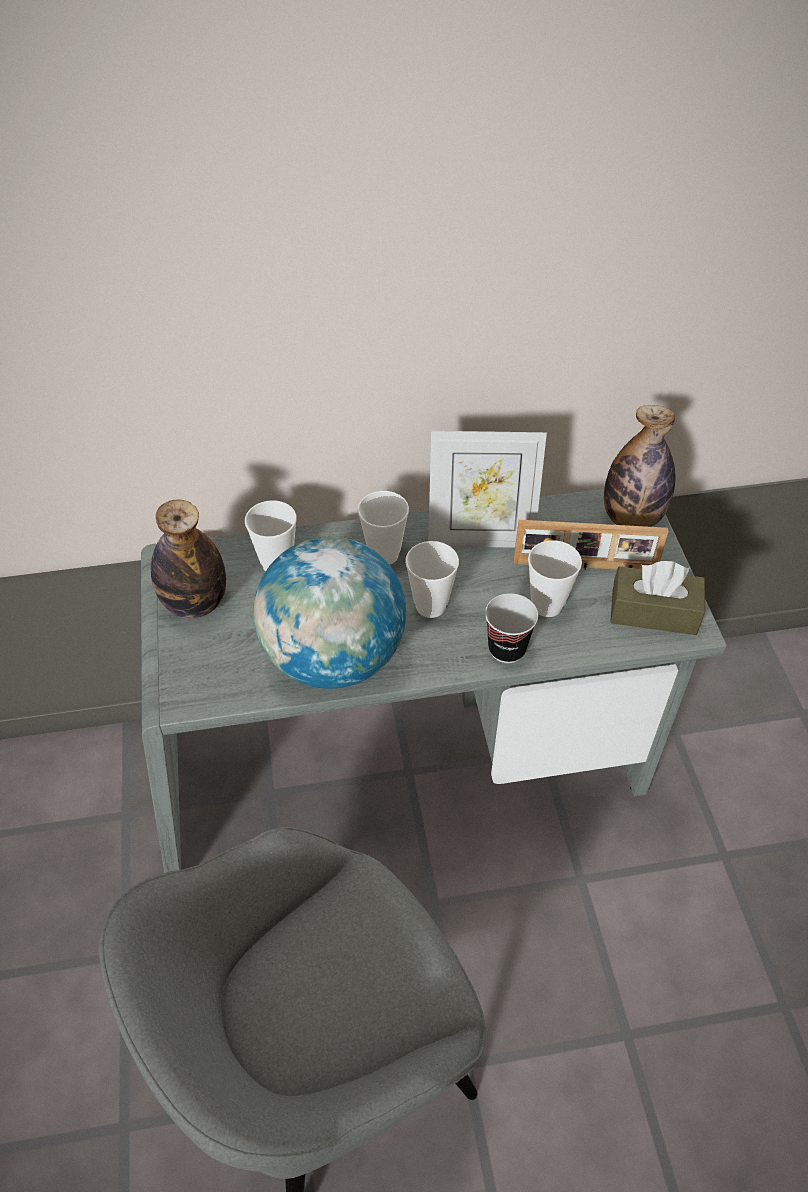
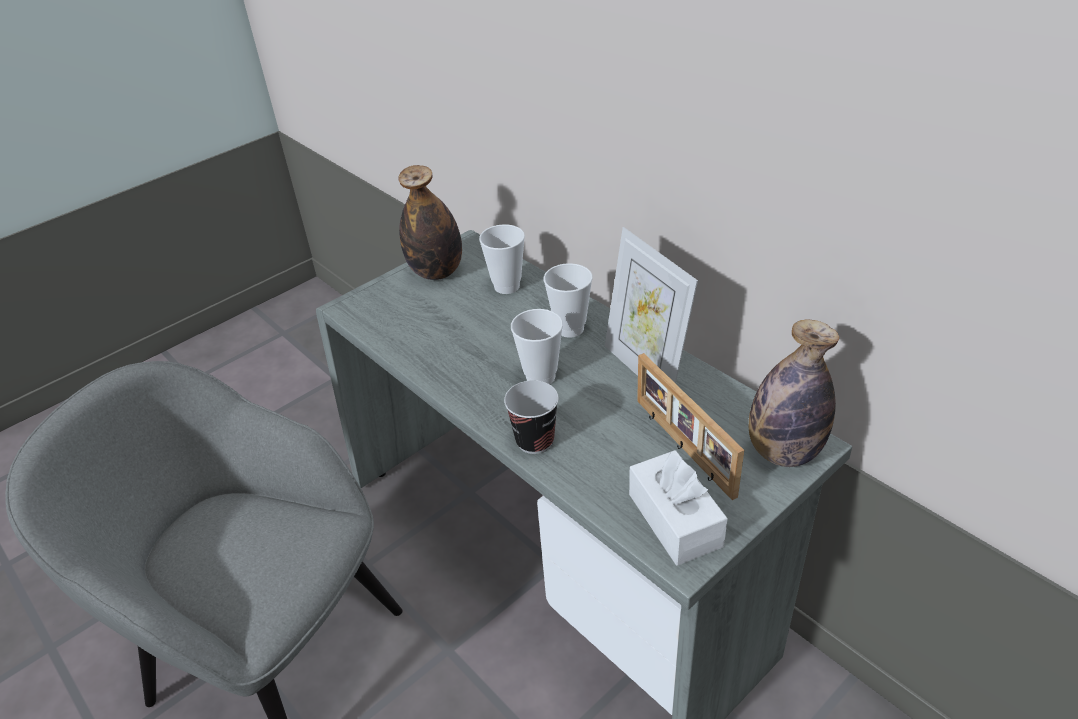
camera: 60 degrees right, 10 degrees down
globe [253,536,406,689] -> none
cup [528,540,582,617] -> none
brown tissue box [610,561,705,635] -> white tissue box [629,450,728,566]

